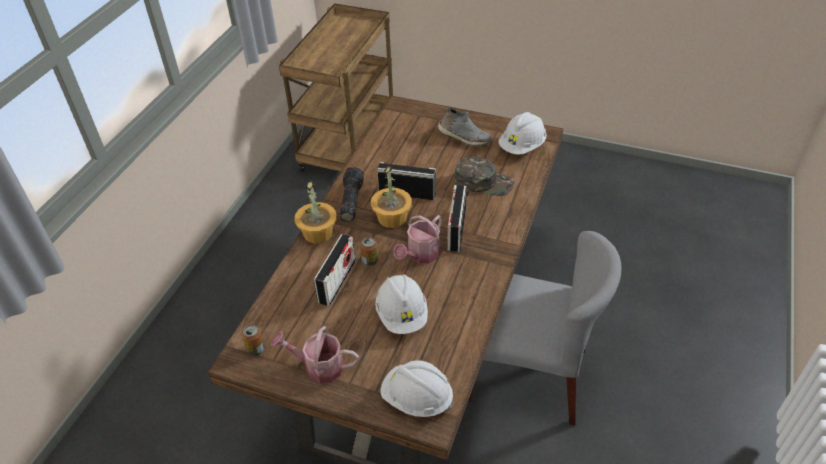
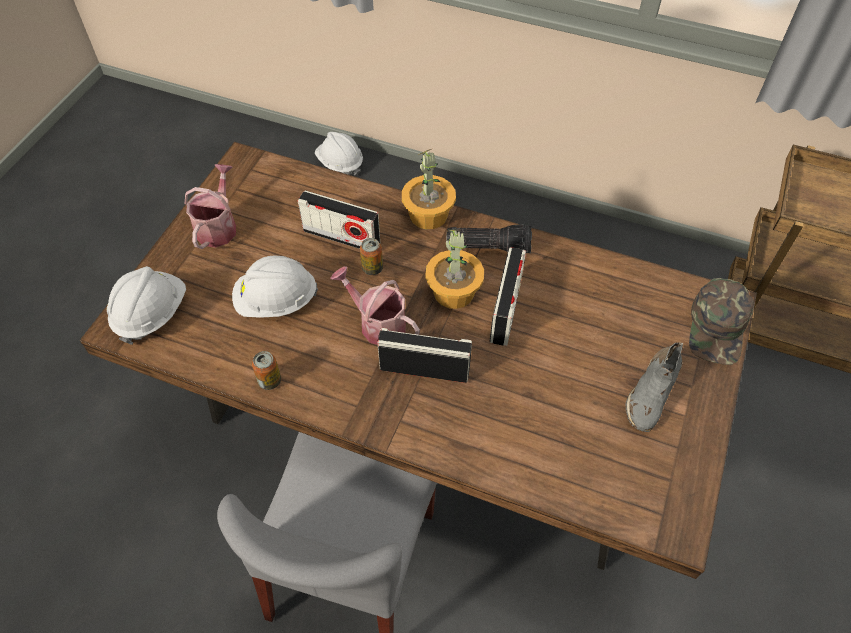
camera: 90 degrees right, 10 degrees up
can [242,324,265,356] -> can moved to [252,351,281,390]
green cap [454,157,514,196] -> green cap moved to [689,278,754,365]
white hard hat [499,112,547,155] -> white hard hat moved to [315,132,363,176]

